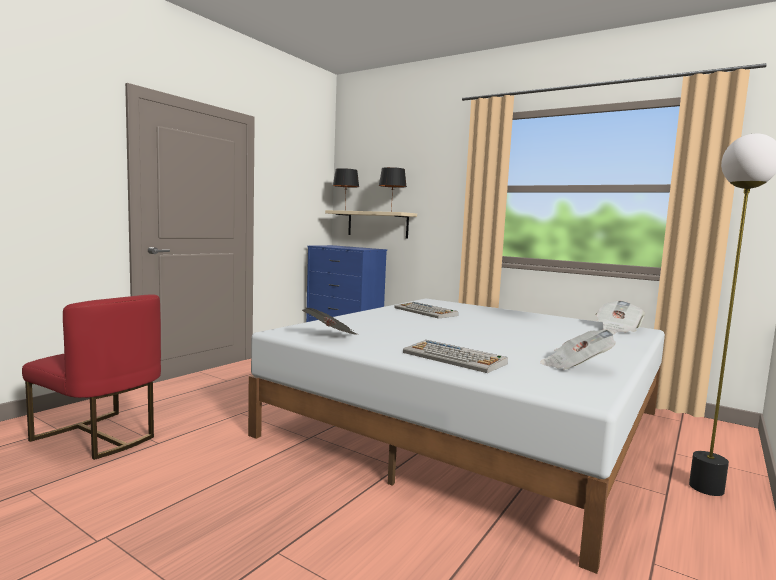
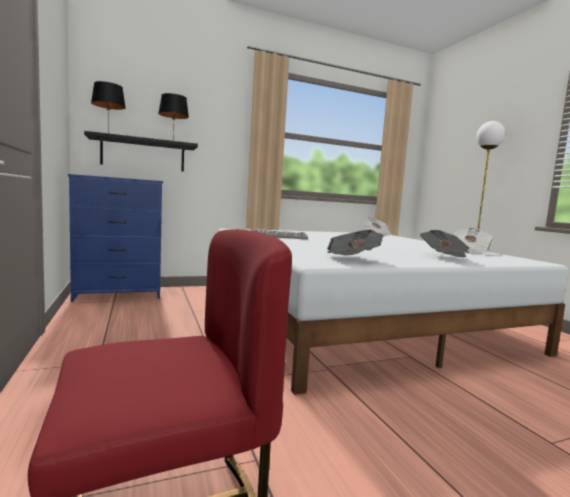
camera: 55 degrees left, 0 degrees up
beige shelf [325,210,417,239] -> black shelf [84,131,198,172]
keyboard [403,340,508,373] -> newspaper [420,230,469,257]

